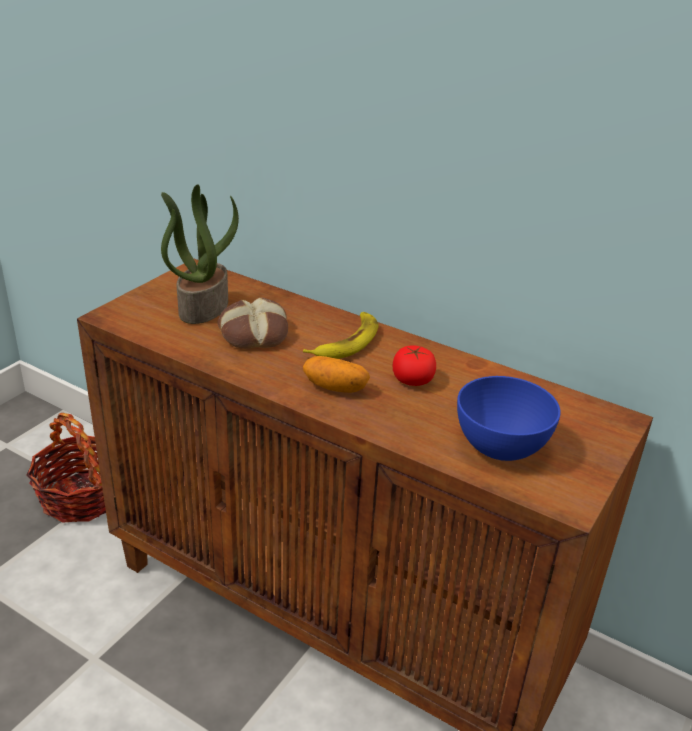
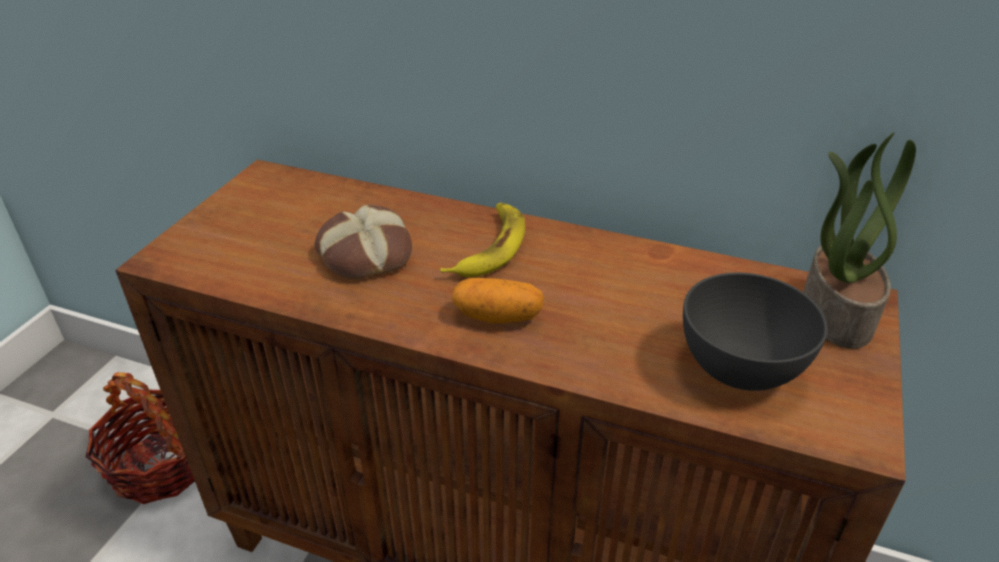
camera: 10 degrees left, 5 degrees up
potted plant [161,184,239,324] -> potted plant moved to [803,132,916,349]
tomato [393,345,436,386] -> none
blue bowl [457,376,561,461] -> grey bowl [683,272,827,391]

